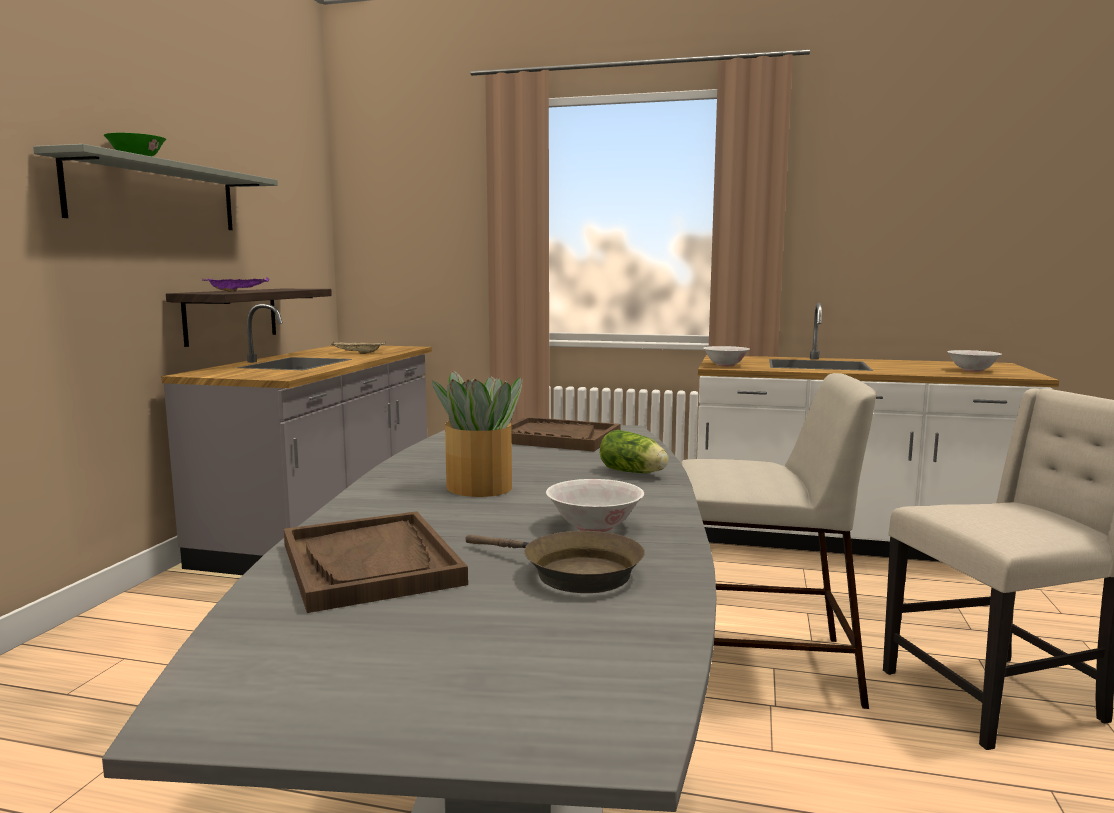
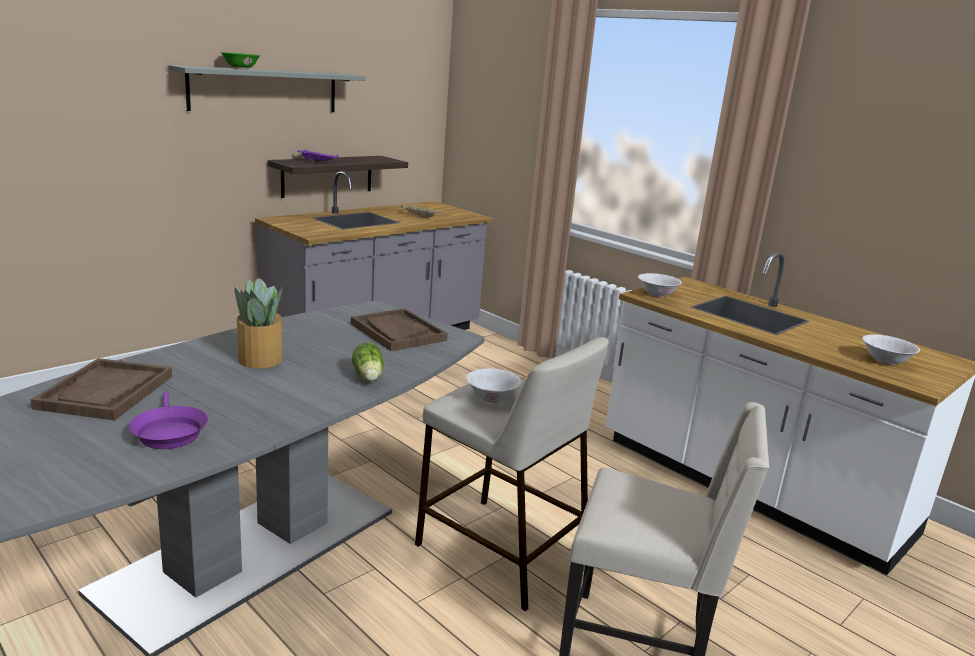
camera: 30 degrees right, 10 degrees up
brown frying pan [465,531,645,593] -> purple frying pan [129,391,208,449]
white bowl [546,479,644,532] -> white bowl moved to [466,368,522,403]

